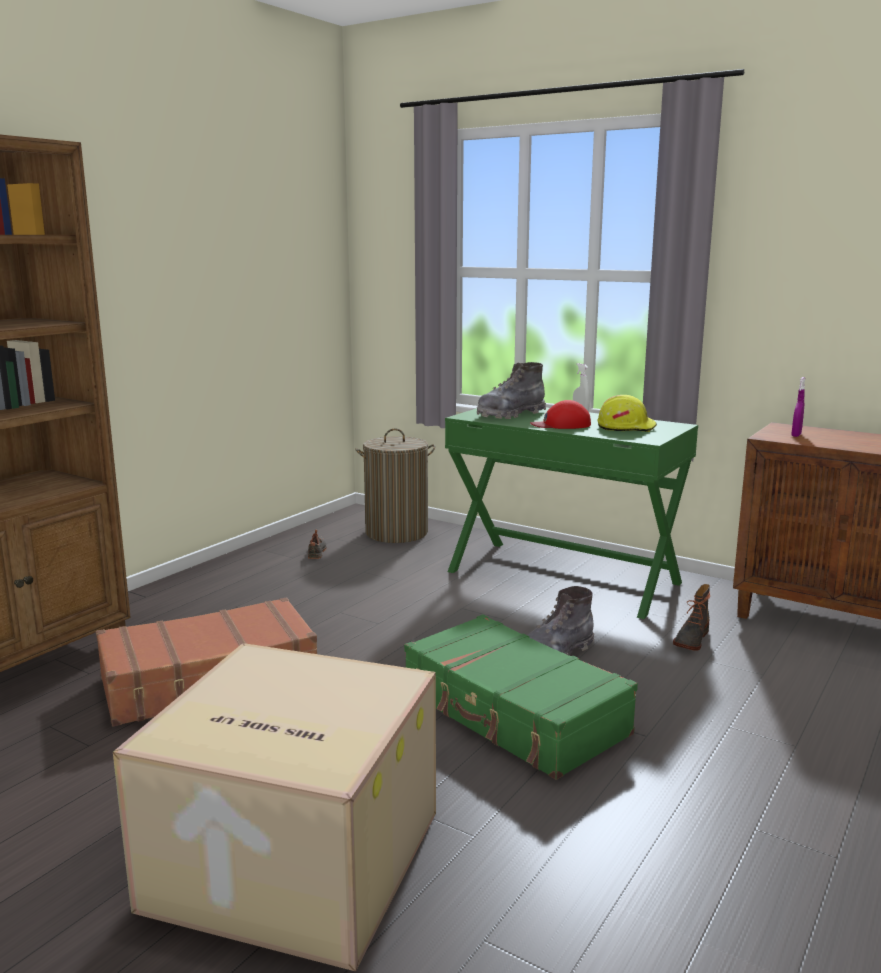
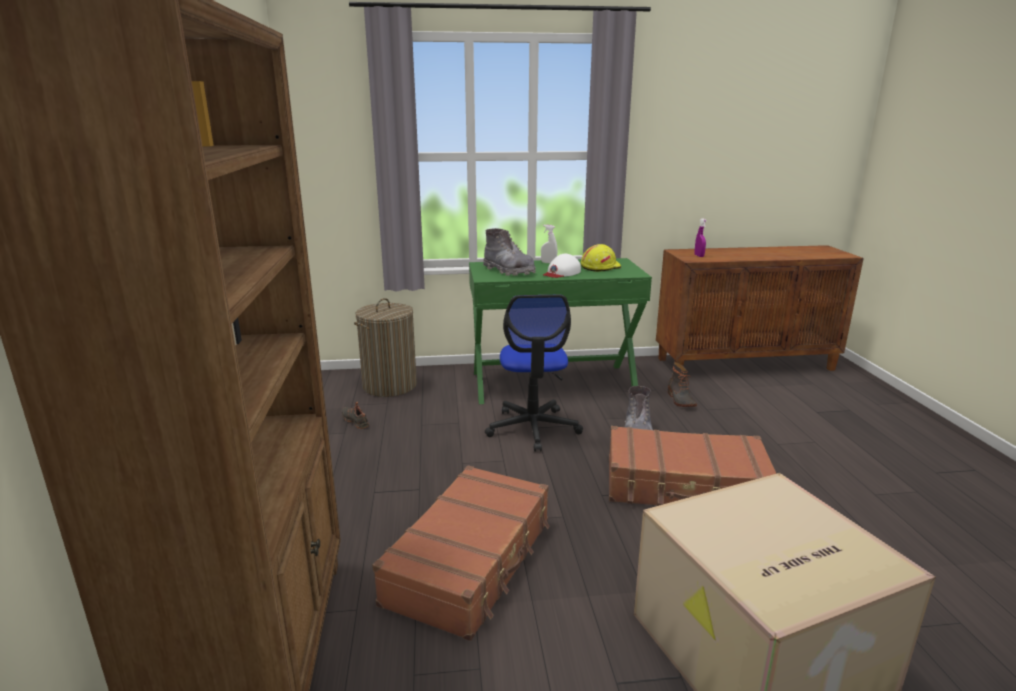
camera: 40 degrees left, 5 degrees up
green suitcase [404,614,638,780] -> brown suitcase [609,426,776,506]
grey boot [477,362,546,419] -> grey boot turned 60 degrees counterclockwise [483,228,536,276]
red cap [530,400,591,429] -> white cap [543,254,581,278]
none -> office chair [485,295,583,452]

